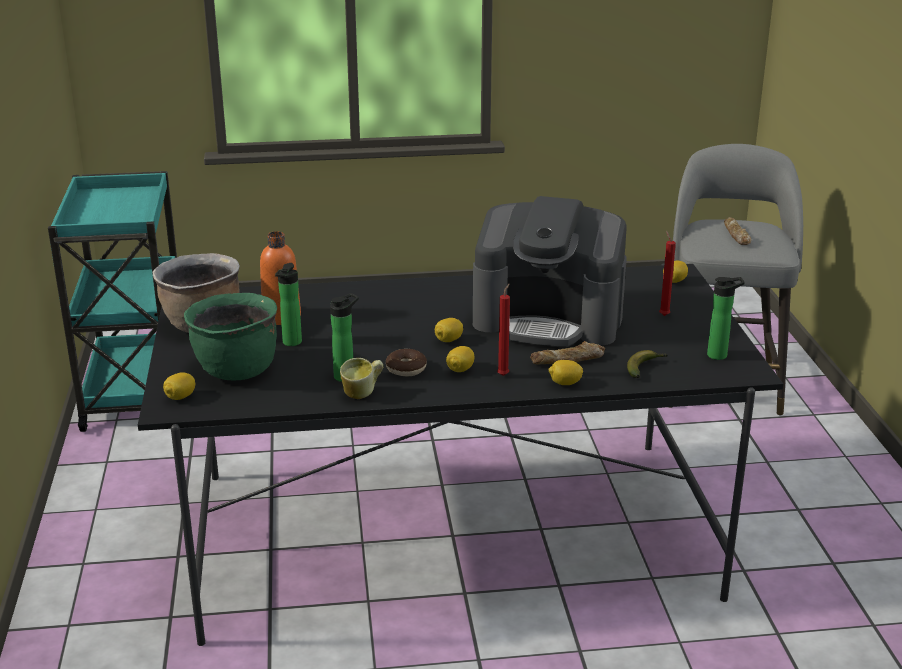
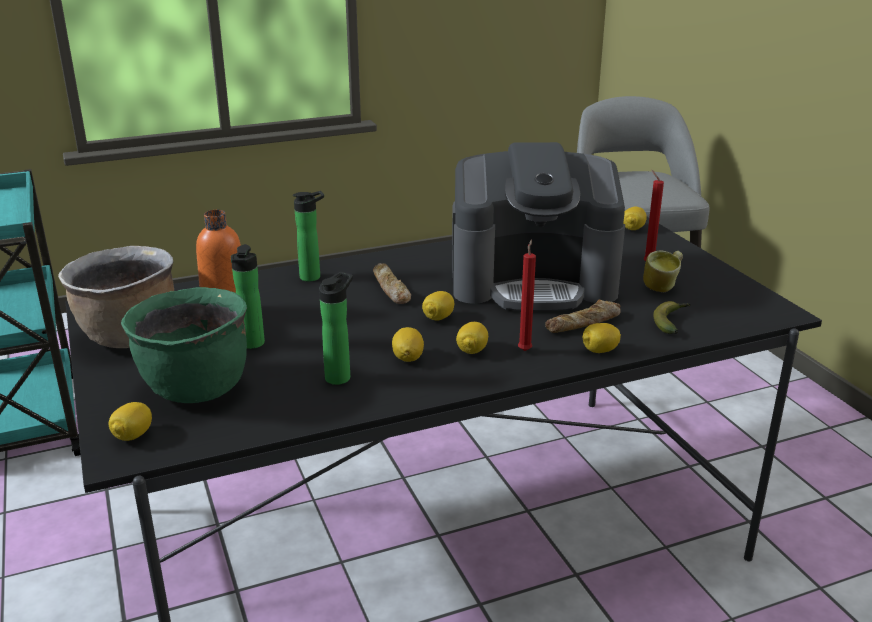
camera: 15 degrees left, 0 degrees up
mug [340,358,383,399] -> mug moved to [643,250,683,292]
donut [386,349,427,376] -> lemon [392,327,424,362]
bottle [707,277,745,360] -> bottle moved to [293,191,324,281]
bread [724,217,752,245] -> bread moved to [373,263,411,304]

